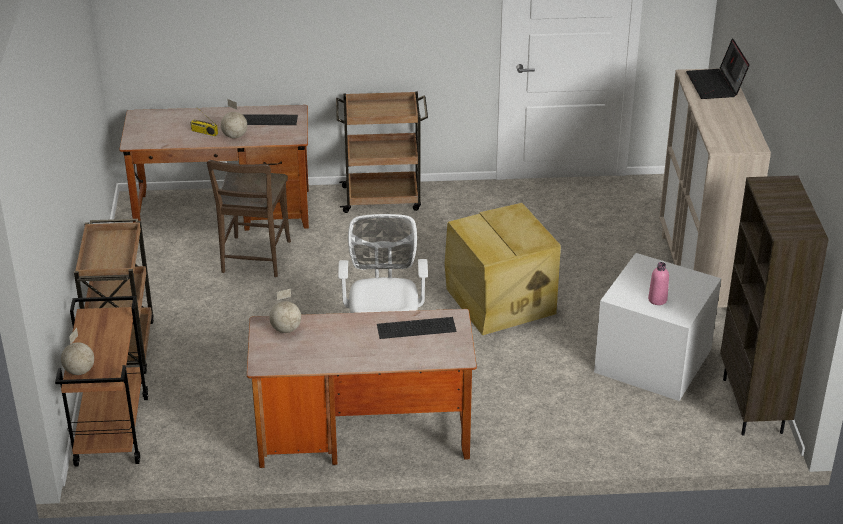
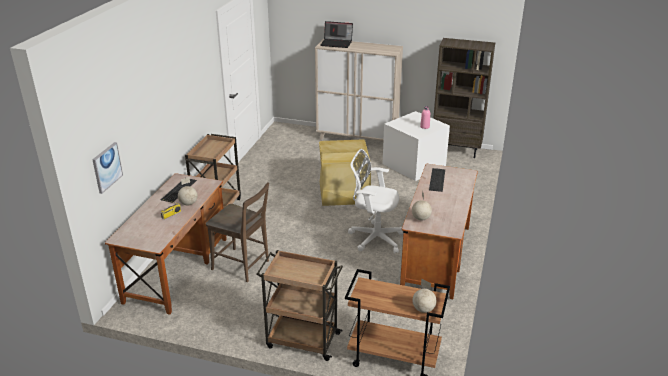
camera: 70 degrees left, 5 degrees down
none -> picture [92,142,123,194]

